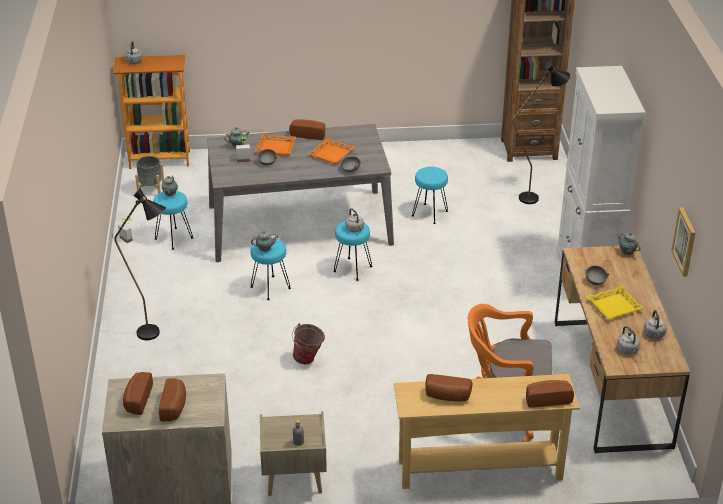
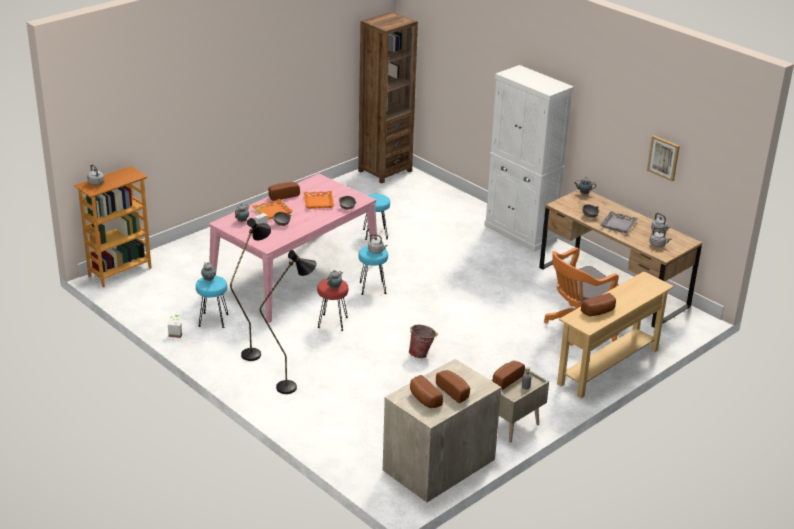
camera: 40 degrees left, 5 degrees down
grey planter [135,156,164,194] -> none
grey dining table [207,124,394,262] -> pink dining table [209,174,377,323]
turquoise stool [250,238,291,300] -> red stool [317,279,348,331]
black floor lamp [513,61,571,204] -> black floor lamp moved to [230,218,271,361]
bread [526,380,574,408] -> bread moved to [493,361,525,390]
yellow tray [586,286,644,319] -> grey tray [600,211,638,233]

